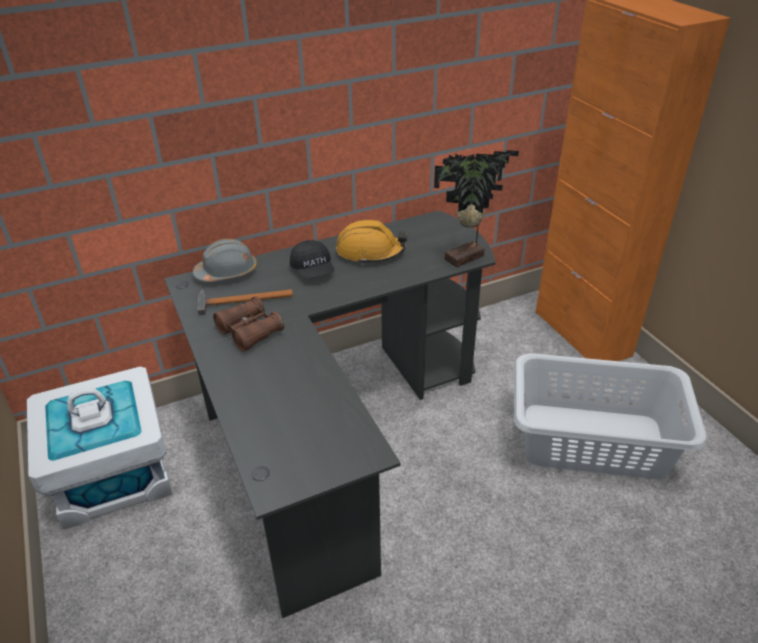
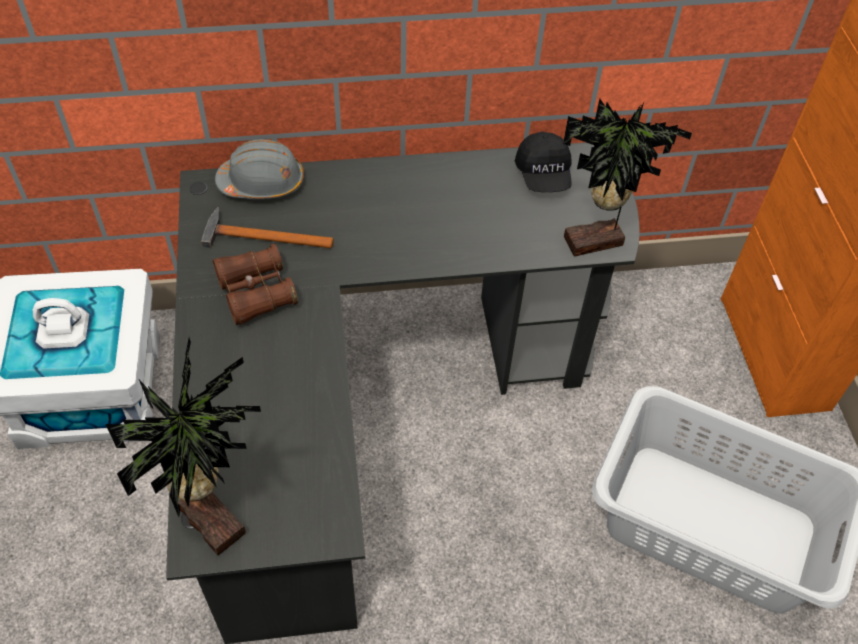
camera: 15 degrees right, 15 degrees up
black cap [290,240,334,279] -> black cap moved to [515,132,572,192]
orange hard hat [336,220,408,265] -> none
none -> potted plant [106,338,261,555]

